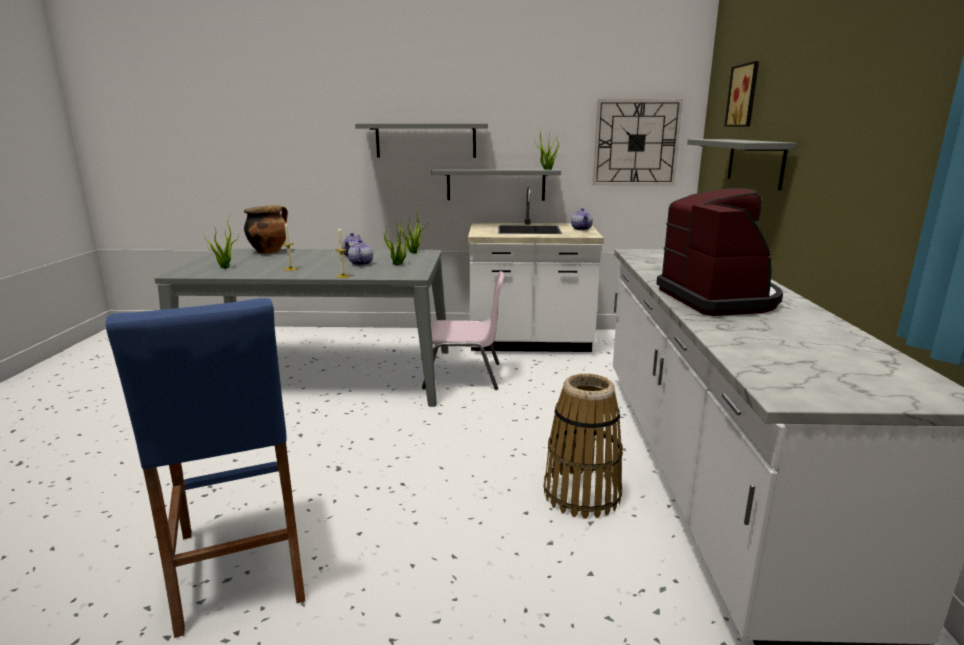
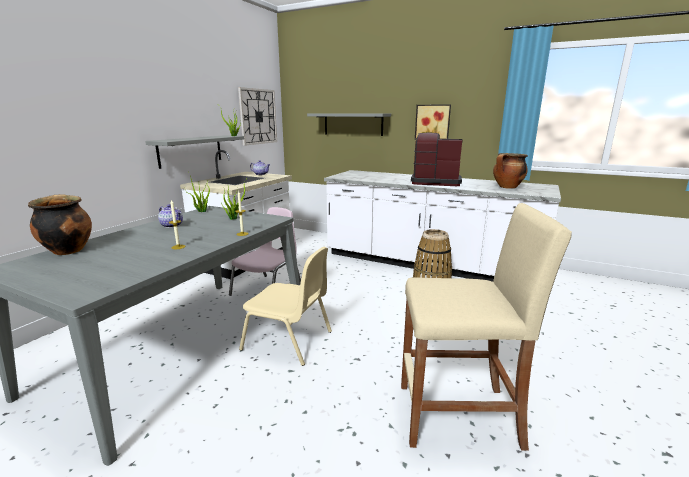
camera: 65 degrees left, 0 degrees up
blue stool [106,298,305,638] -> beige stool [401,203,572,451]
potted plant [204,215,239,269] -> none
teapot [348,240,373,266] -> none
grey shelf [355,123,488,158] -> none
picture [724,61,759,127] -> picture moved to [415,104,451,139]
none -> beige chair [239,247,332,366]
none -> cooking pot [493,153,528,189]

